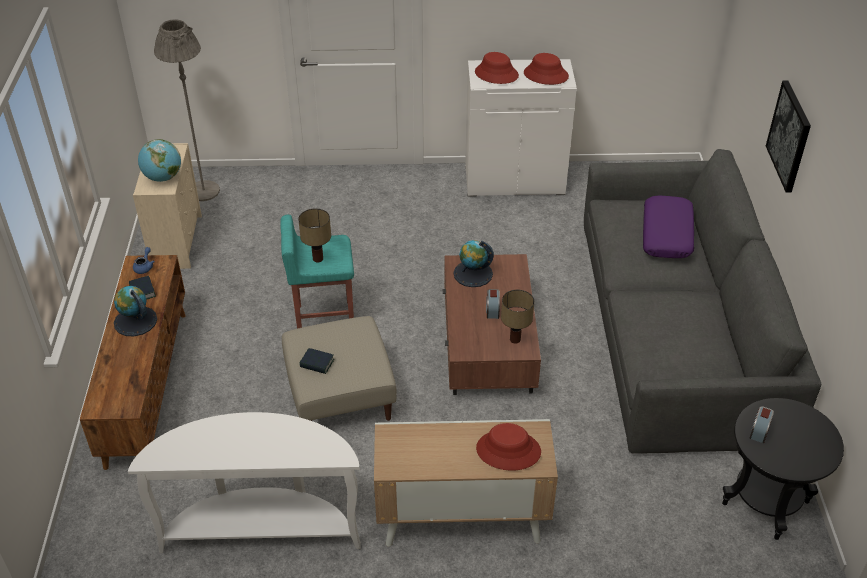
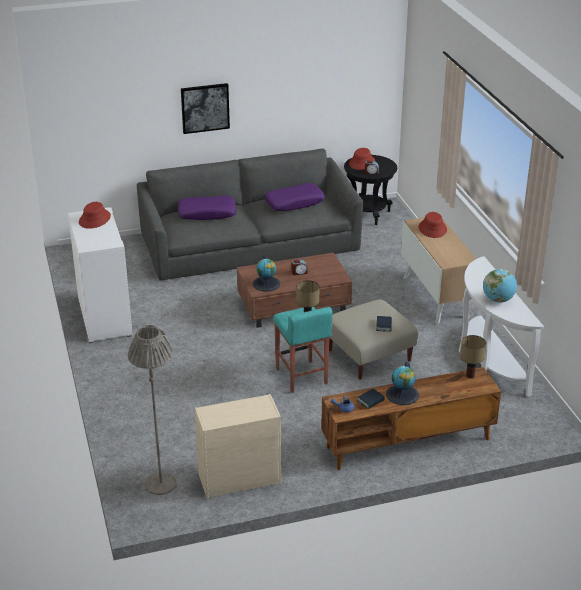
camera: 105 degrees left, 10 degrees down
globe [138,139,181,182] -> globe moved to [483,269,517,303]
red hat [475,52,519,84] -> red hat moved to [349,148,375,170]
table lamp [501,290,534,344] -> table lamp moved to [460,335,486,378]
none -> purple pillow [265,183,325,211]

